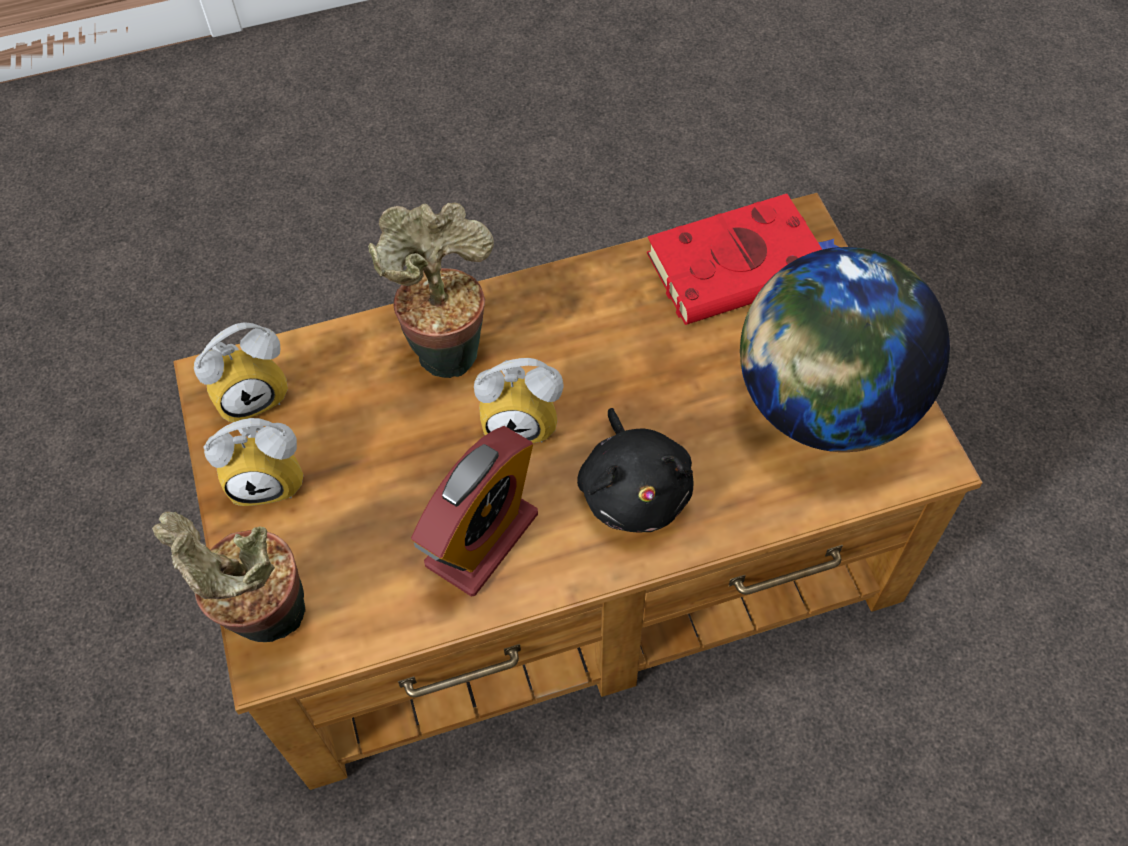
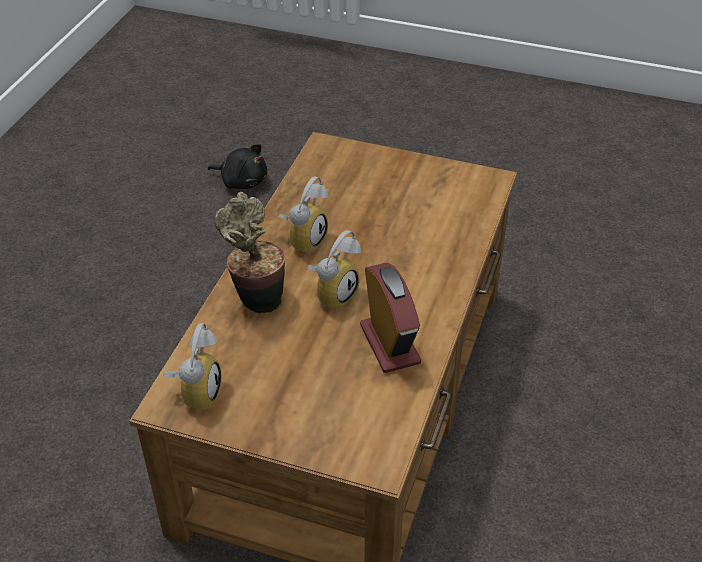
camera: 55 degrees left, 15 degrees down
potted plant [152,512,305,642] -> none
alarm clock [203,418,304,506] -> alarm clock moved to [279,177,329,255]
black plush toy [577,408,693,532] -> black plush toy moved to [208,144,267,189]
red book [647,194,838,325] -> none
globe [740,247,950,452] -> none

